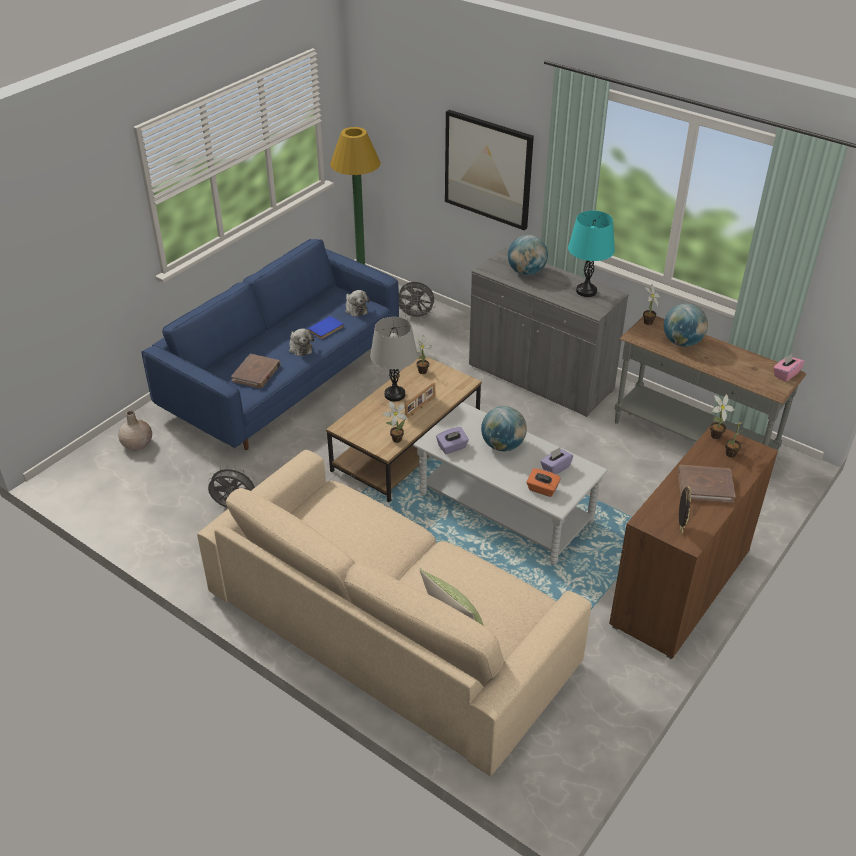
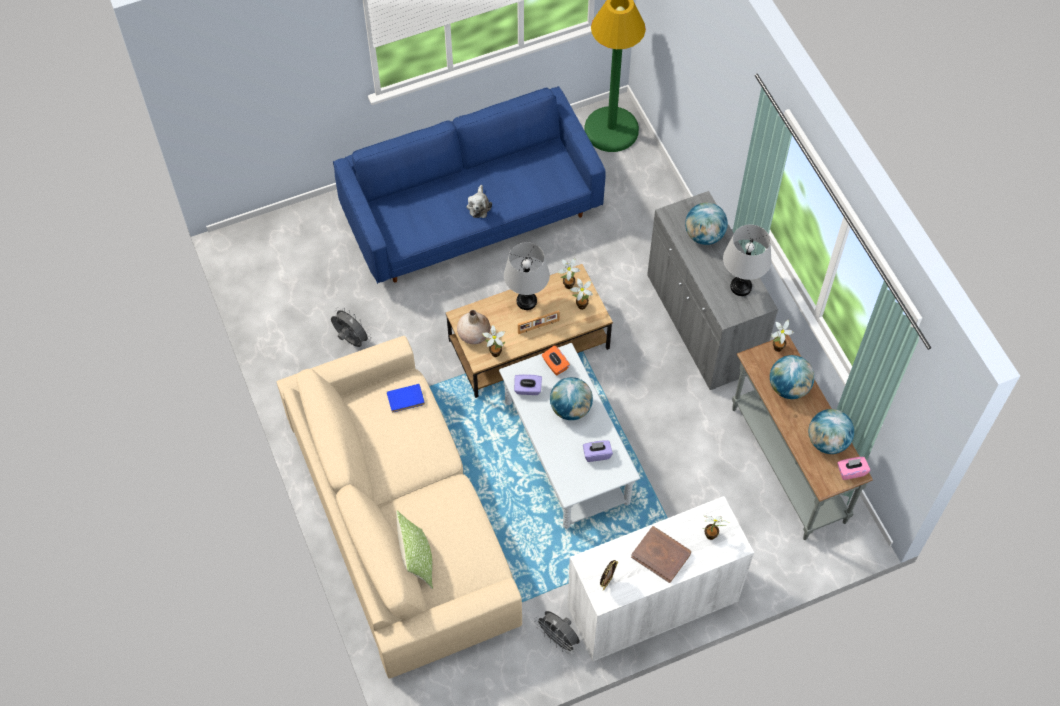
camera: 30 degrees right, 20 degrees up
beige vase [118,411,152,450] -> beige vase moved to [457,310,490,344]
brown book [231,354,281,388] -> none
blue book [307,316,344,339] -> blue book moved to [387,384,425,412]
plush toy [345,290,369,317] -> none
grey fan [399,282,435,319] -> grey fan moved to [535,611,580,655]
picture [445,110,534,230] -> none
orange tissue box [527,468,561,497] -> orange tissue box moved to [542,345,570,375]
turquoise table lamp [568,211,615,297] -> grey table lamp [723,224,771,296]
brown cabinet [609,425,778,659] -> white cabinet [567,496,754,661]
potted plant [710,394,735,440] -> potted plant moved to [570,278,593,310]
none -> globe [808,409,854,454]

